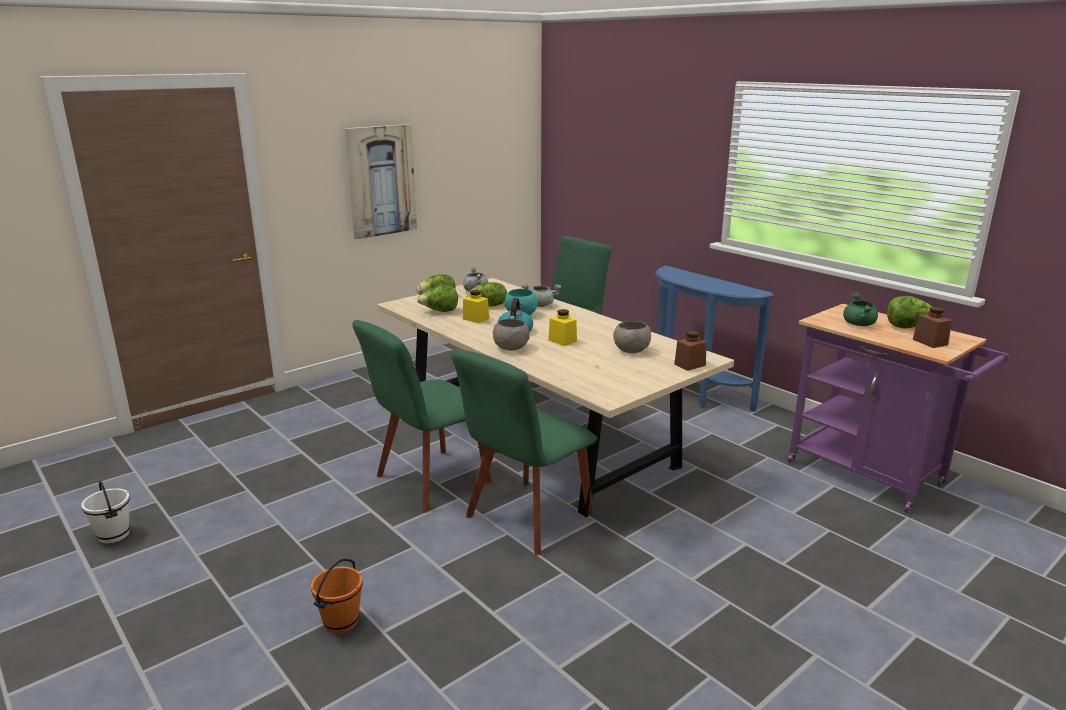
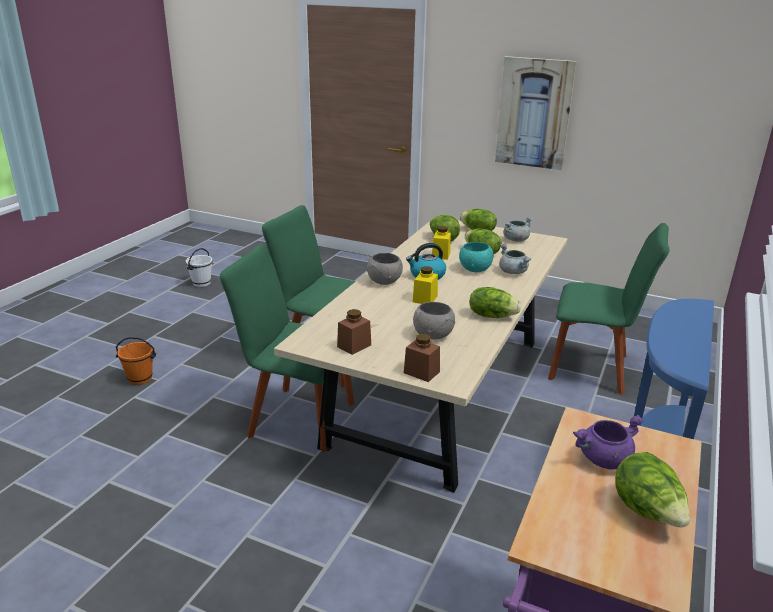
camera: 65 degrees right, 5 degrees up
green cooking pot [843,293,878,326] -> purple cooking pot [573,415,643,469]
brown jar [913,307,952,348] -> brown jar moved to [337,309,371,355]
none -> lettuce [469,287,521,318]

